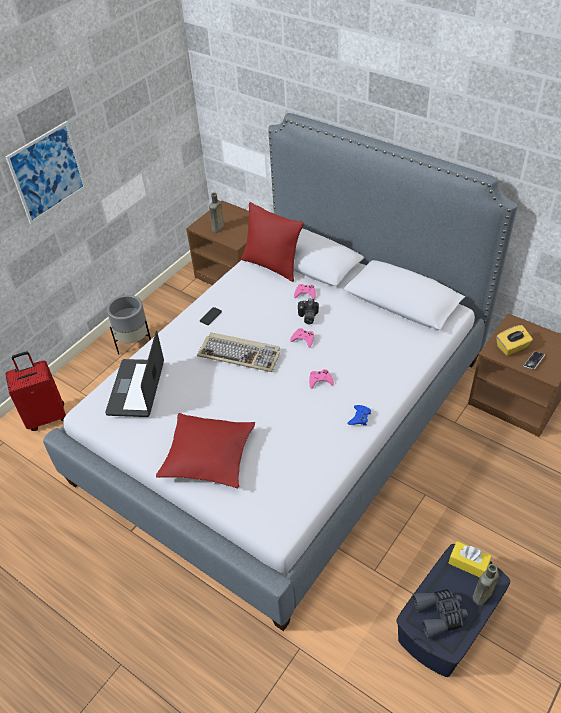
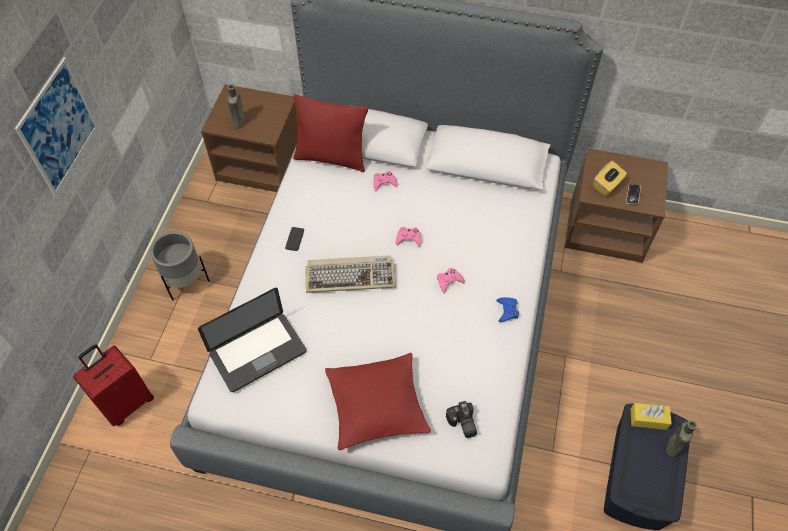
camera: 25 degrees left, 10 degrees up
laptop [105,331,164,417] -> laptop turned 105 degrees counterclockwise [198,288,306,392]
camera [298,299,319,324] -> camera moved to [446,401,477,438]
grey binoculars [412,589,468,639] -> none

